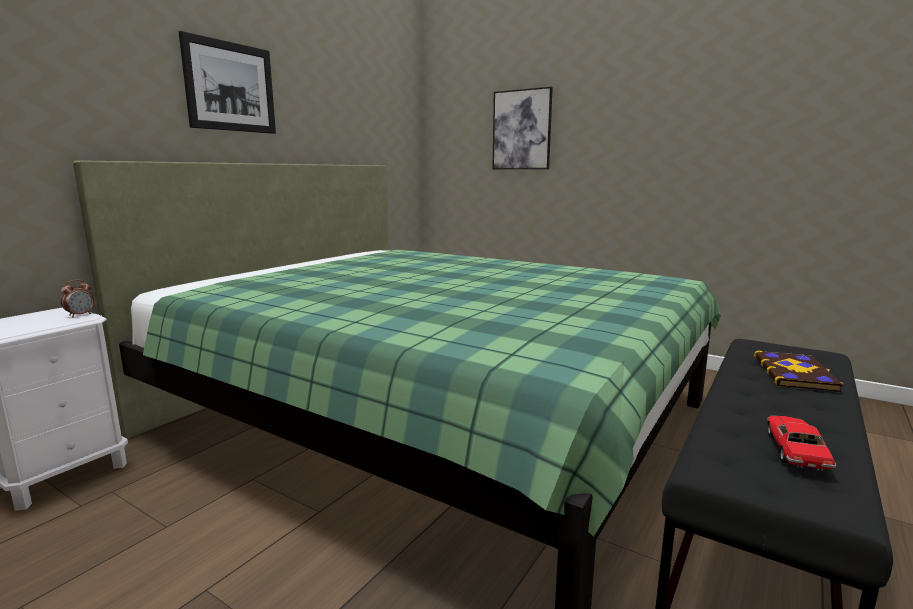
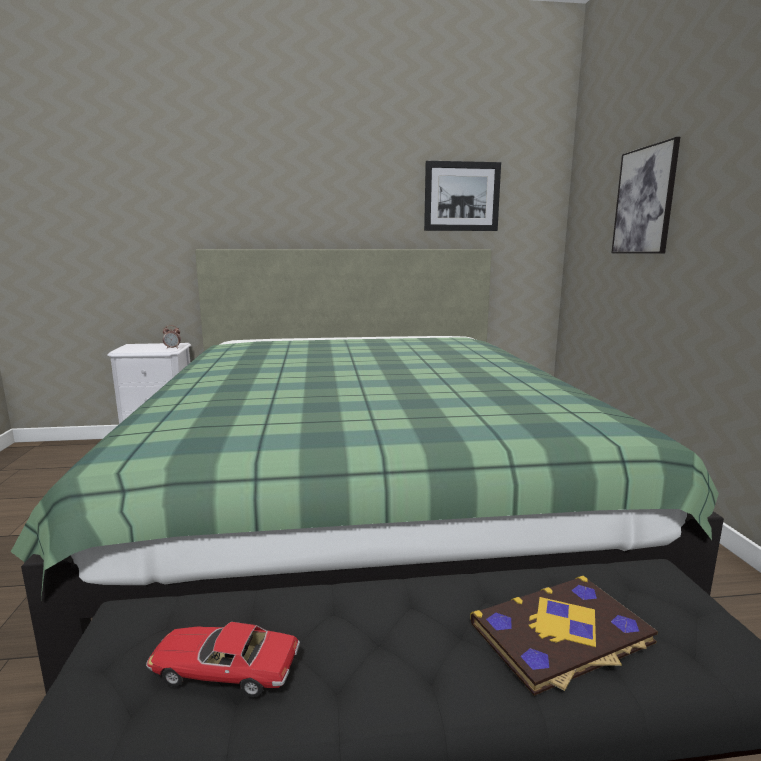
camera: 50 degrees right, 0 degrees up
picture [179,31,276,134] -> picture moved to [424,161,501,231]
toy car [767,416,836,471] -> toy car turned 150 degrees counterclockwise [146,622,300,698]

